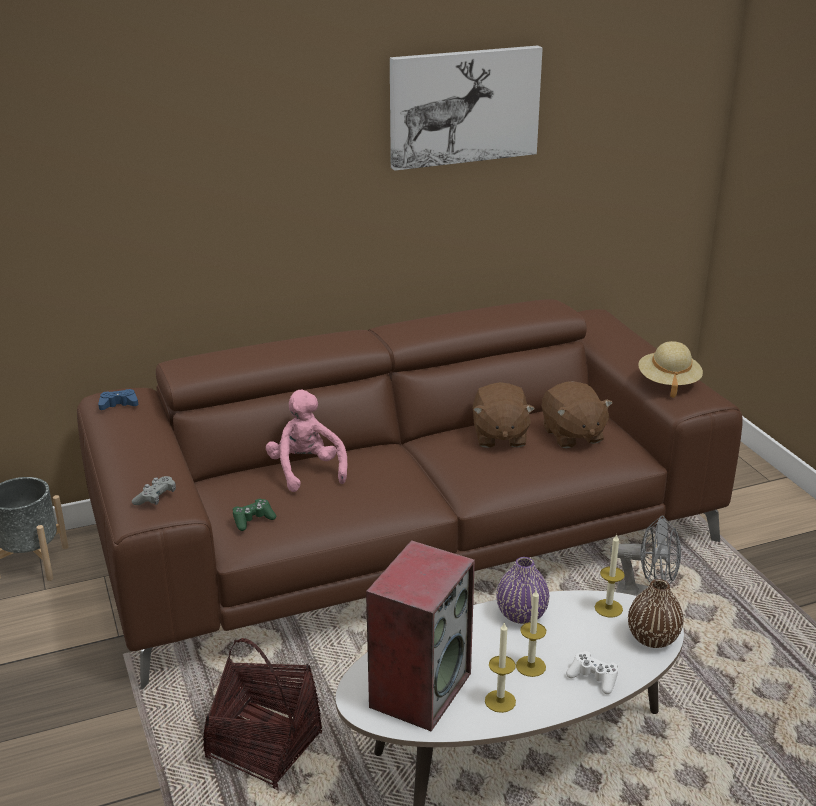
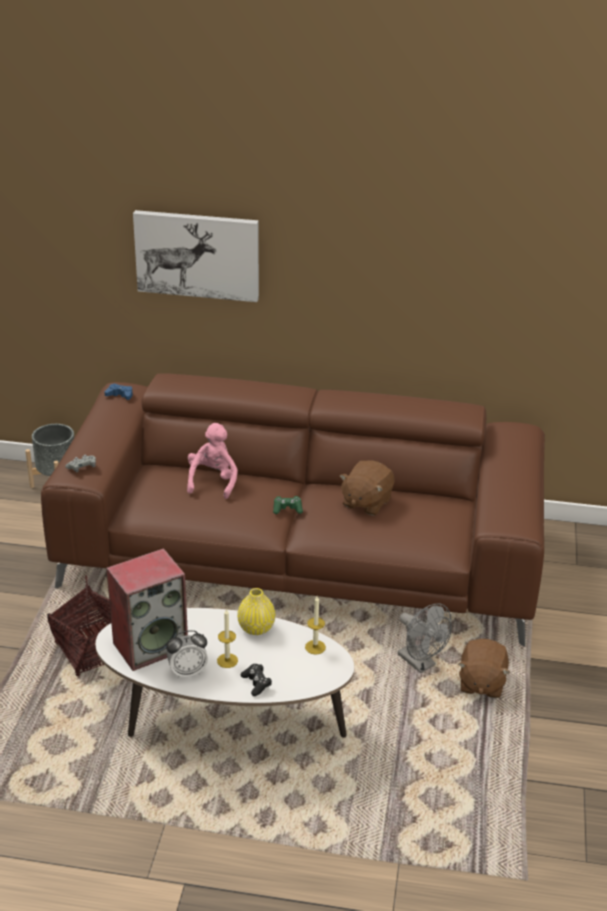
camera: 30 degrees right, 5 degrees up
green game controller [233,499,276,531] -> green game controller moved to [273,496,303,514]
picture [390,45,543,171] -> picture moved to [133,210,259,302]
candle [485,622,516,713] -> alarm clock [166,630,208,679]
purple vase [496,557,550,624] -> yellow vase [237,588,275,635]
brown plush toy [542,382,613,449] -> brown plush toy moved to [458,639,510,698]
white game controller [566,651,618,694] -> black game controller [241,664,272,696]
brown vase [628,579,683,648] -> none
beige hat [638,341,703,398] -> none

